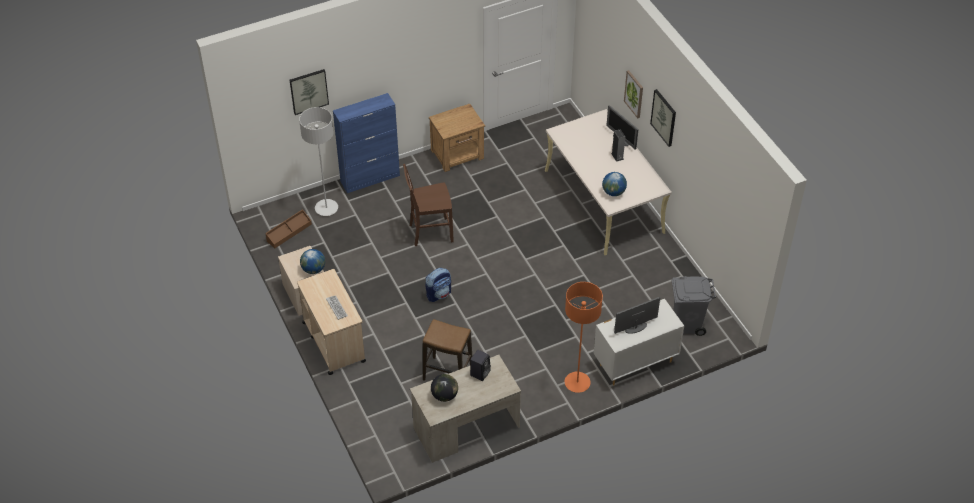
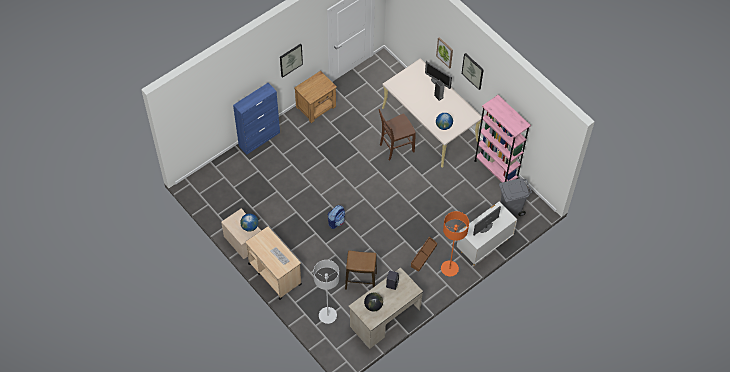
camera: 15 degrees left, 10 degrees up
brown storage box [265,209,312,248] -> brown storage box moved to [411,236,437,271]
picture [290,69,329,115] -> picture moved to [280,44,303,78]
grey floor lamp [299,107,338,216] -> grey floor lamp moved to [313,260,339,324]
brown chair [403,164,454,246] -> brown chair moved to [378,109,416,161]
none -> pink bookcase [474,95,531,182]

